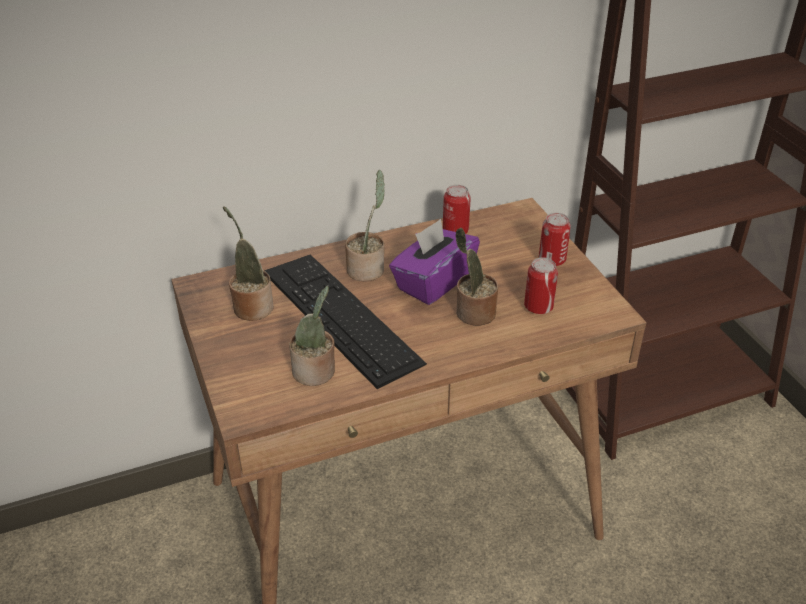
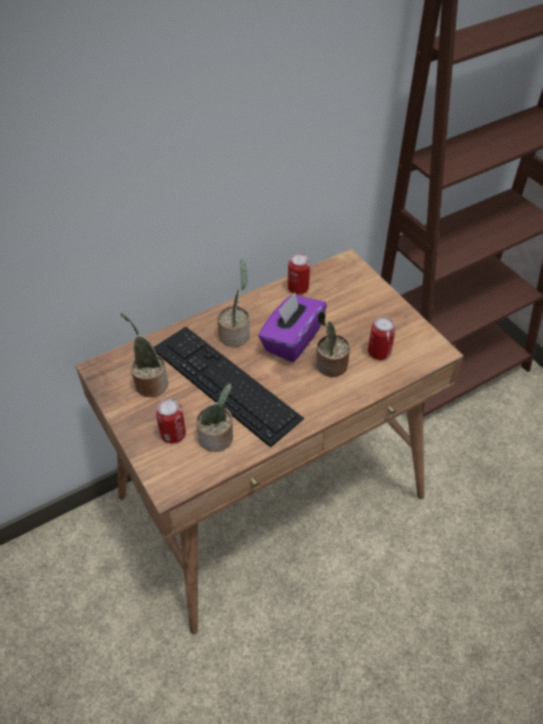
camera: 10 degrees left, 10 degrees up
can [539,213,571,266] -> can moved to [156,398,186,444]

